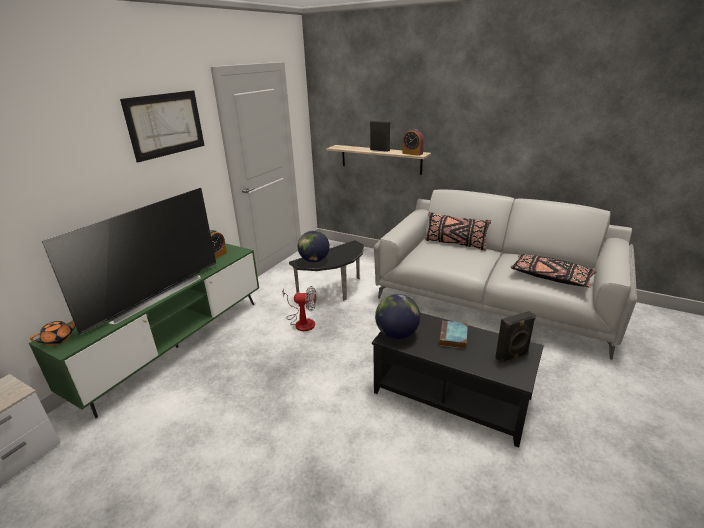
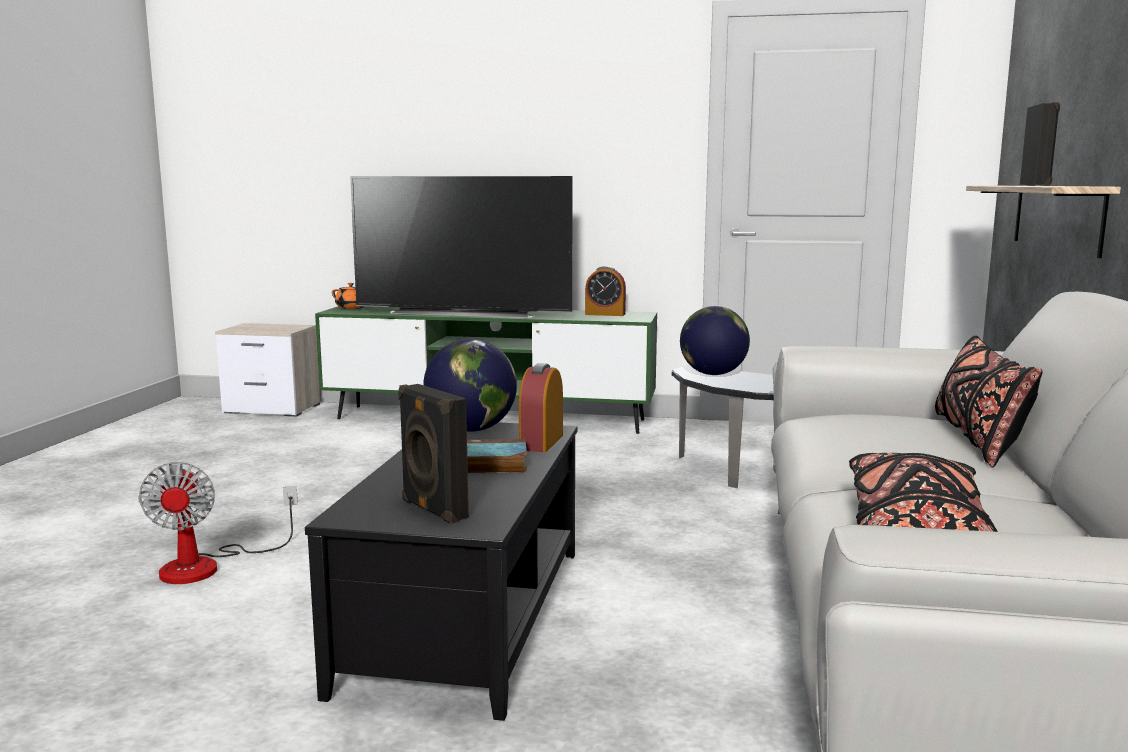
camera: 70 degrees right, 15 degrees down
picture [120,90,205,163] -> none
fan [282,286,316,331] -> fan moved to [138,462,298,584]
alarm clock [402,129,424,156] -> alarm clock moved to [519,363,563,452]

